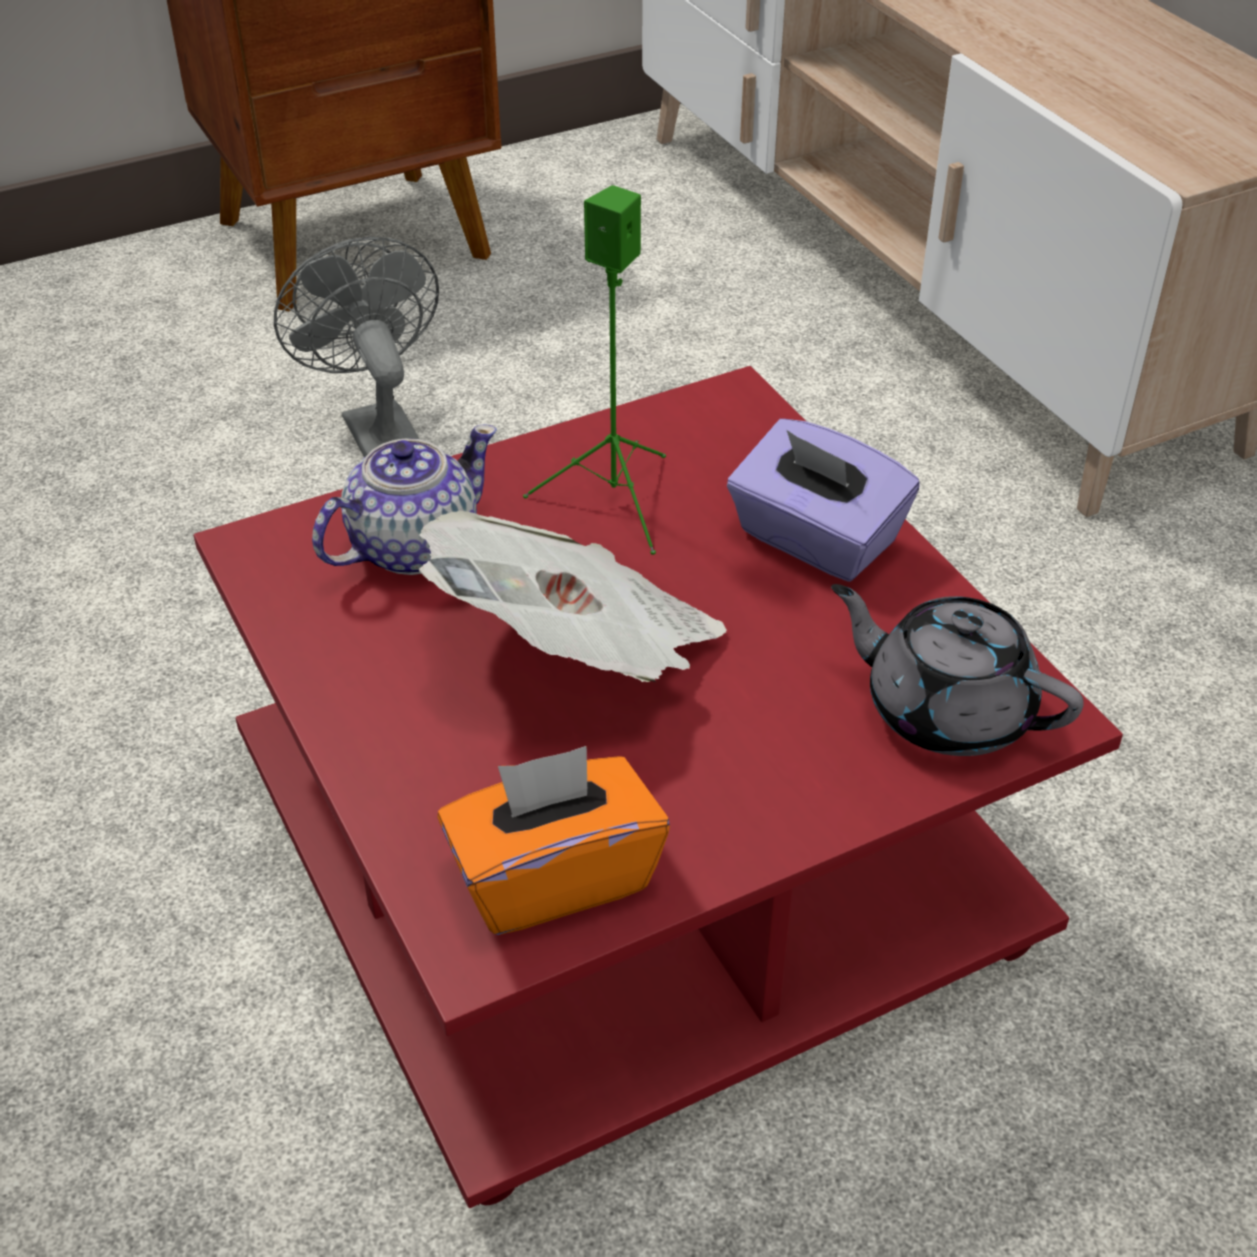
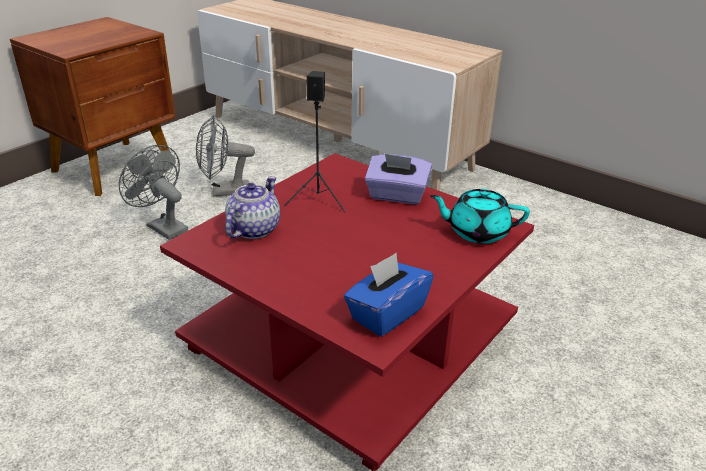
camera: 25 degrees left, 10 degrees down
newspaper [419,511,727,682] -> none
orange tissue box [437,746,670,935] -> blue tissue box [344,253,433,336]
green speaker [523,185,666,555] -> black speaker [284,71,346,212]
grey teapot [831,584,1084,756] -> turquoise teapot [430,189,530,244]
none -> grey fan [196,115,255,197]

